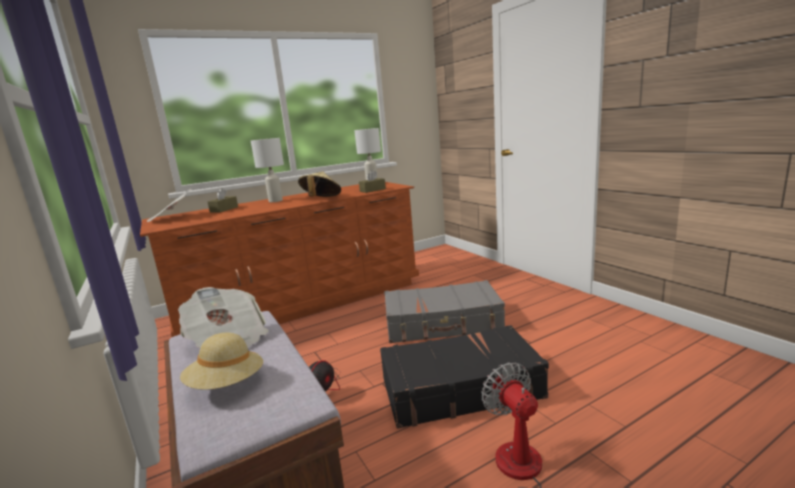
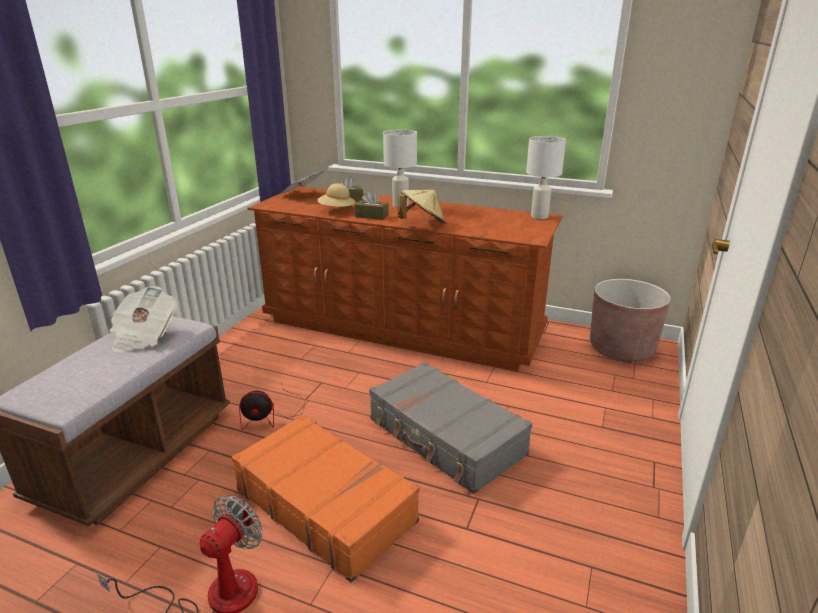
camera: 50 degrees right, 10 degrees up
beige hat [180,333,263,390] -> beige hat moved to [317,183,356,207]
brown tissue box [359,170,386,193] -> brown tissue box moved to [355,191,389,220]
black suitcase [380,325,549,429] -> orange suitcase [232,415,420,583]
none -> brown planter [590,279,671,362]

